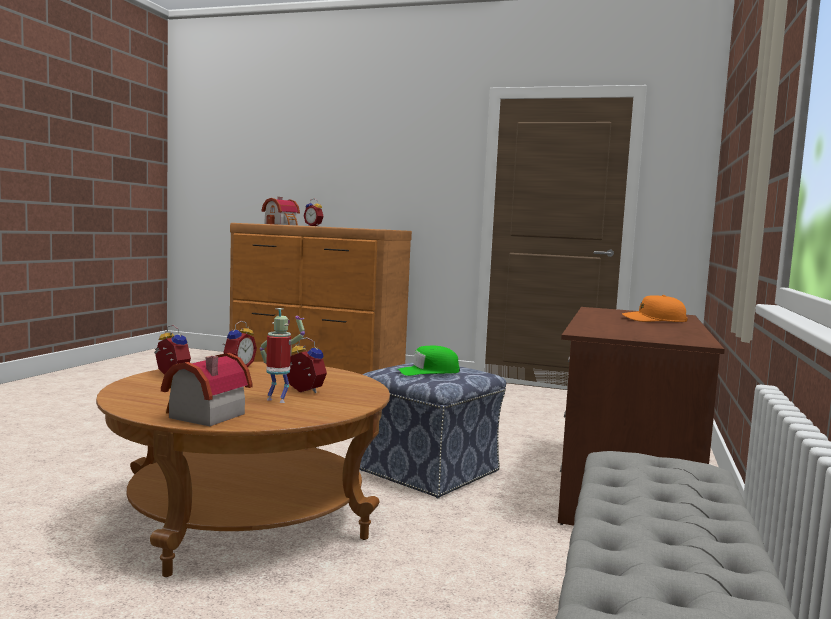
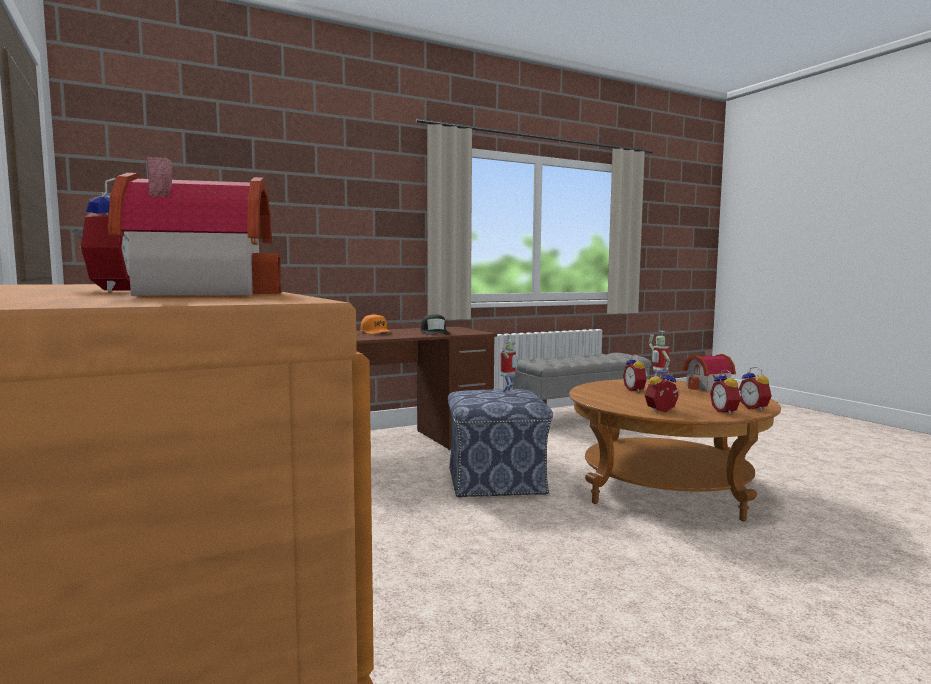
camera: 135 degrees left, 0 degrees up
green cap [397,346,460,376] -> toy robot [501,334,519,395]
none -> black cap [421,314,450,335]
none -> alarm clock [739,367,772,411]

